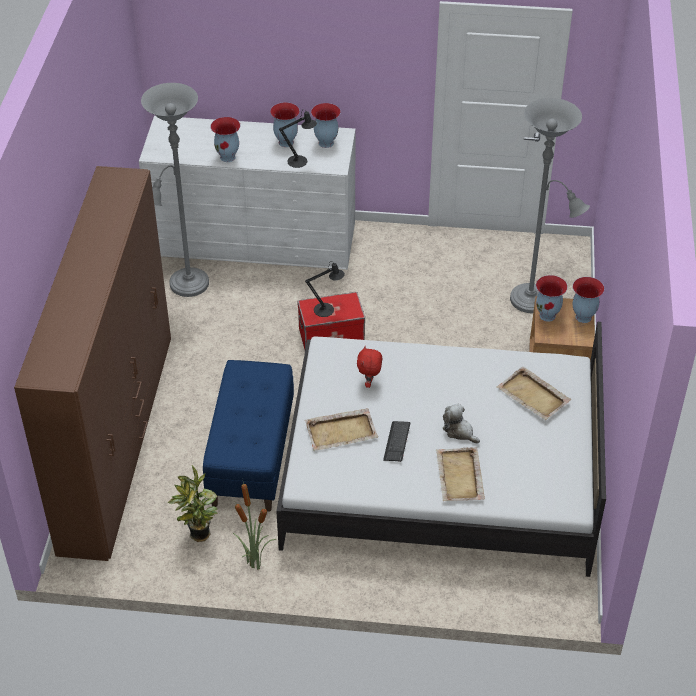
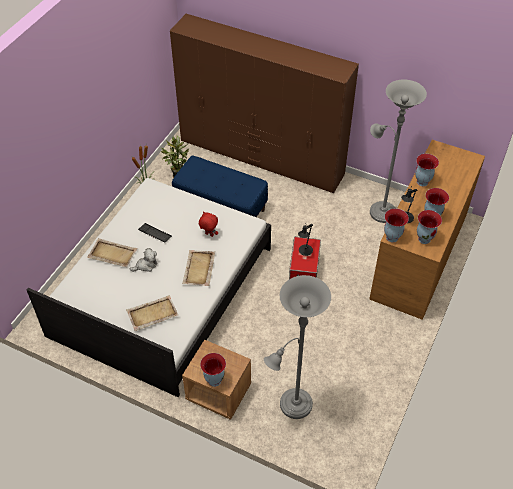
camera: 110 degrees right, 5 degrees up
white dresser [139,116,356,270] -> brown dresser [369,140,485,320]
beige tray [305,408,378,451] -> beige tray moved to [182,250,215,286]
vase [536,275,568,322] -> vase moved to [384,208,409,243]

